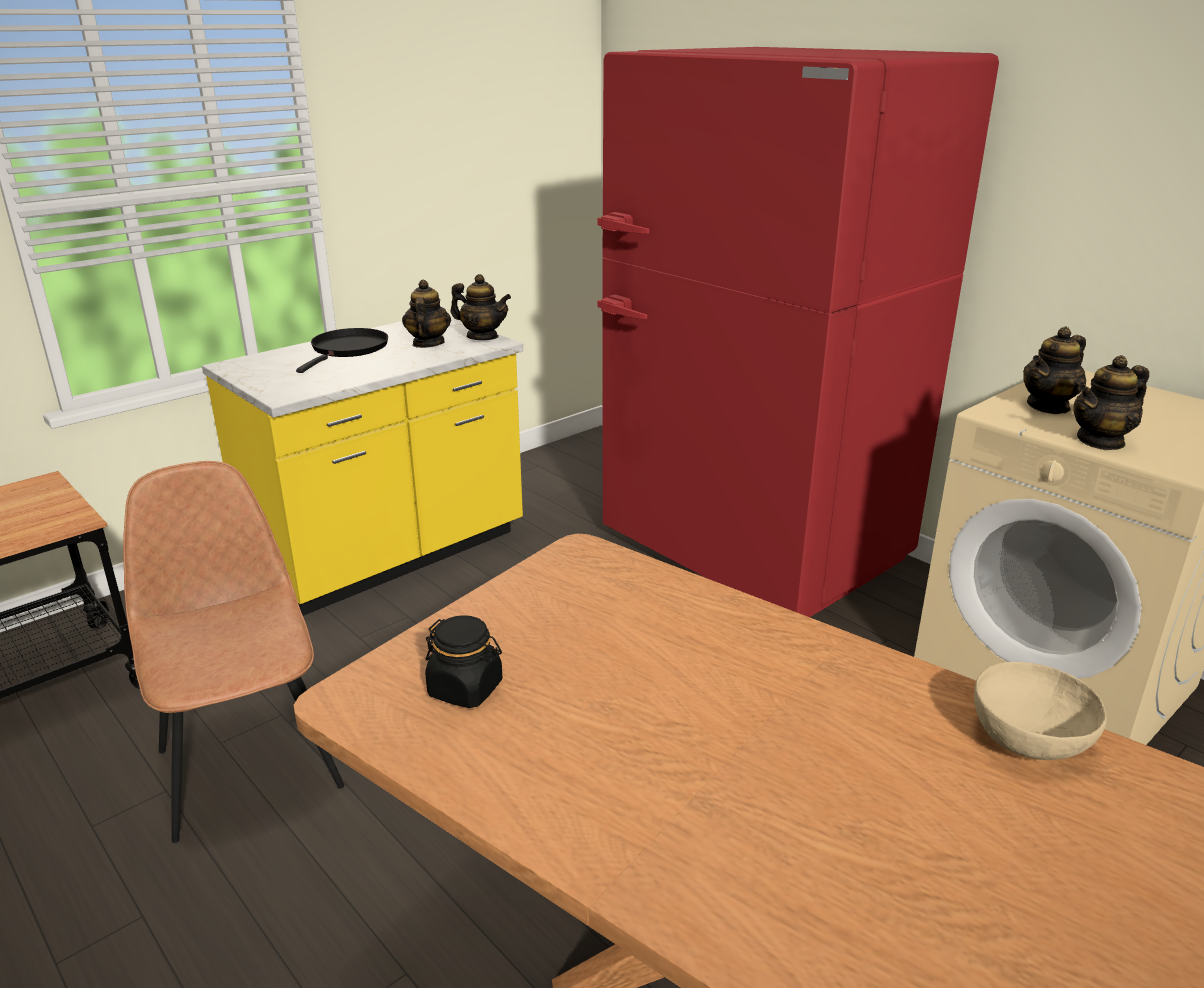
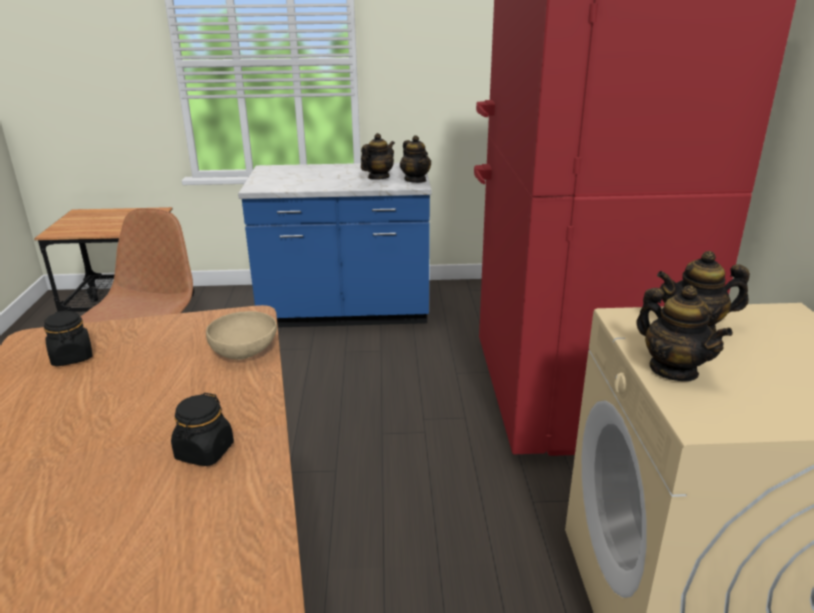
camera: 40 degrees right, 0 degrees up
yellow counter [202,317,523,616] -> blue counter [238,163,431,327]
black frying pan [296,328,388,373] -> none
beige bowl [974,662,1107,760] -> beige bowl moved to [206,311,277,360]
teapot [1073,355,1149,450] -> teapot turned 135 degrees counterclockwise [636,285,733,381]
none -> black jar [171,393,234,466]

